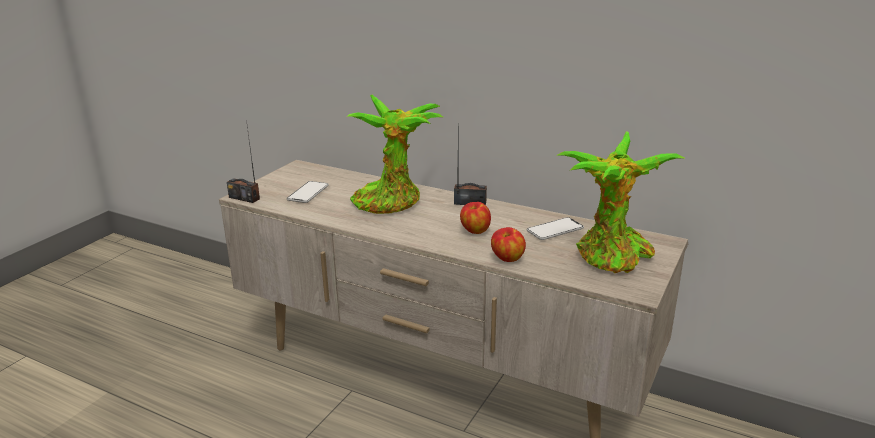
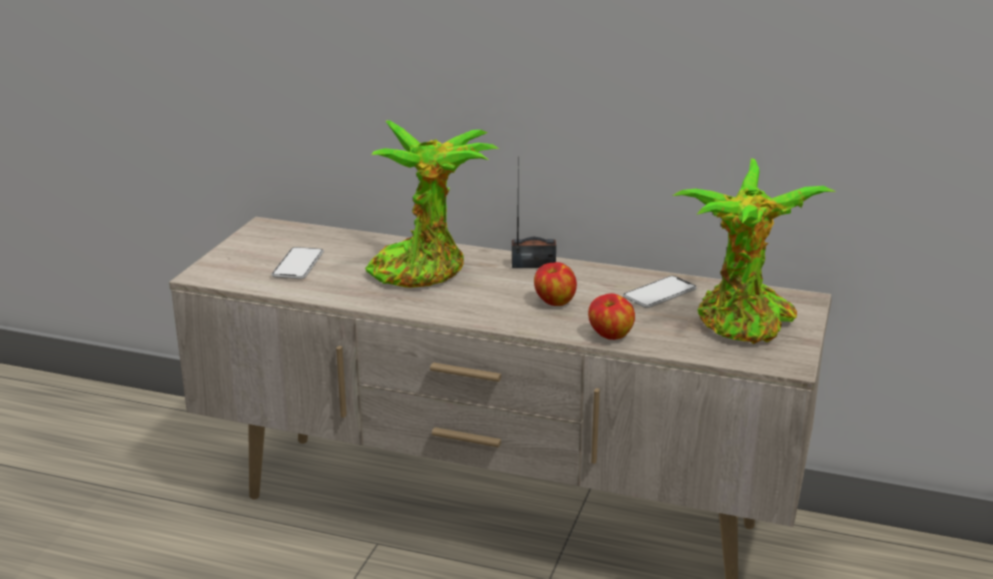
camera: 10 degrees left, 0 degrees up
radio [227,119,260,203] -> none

